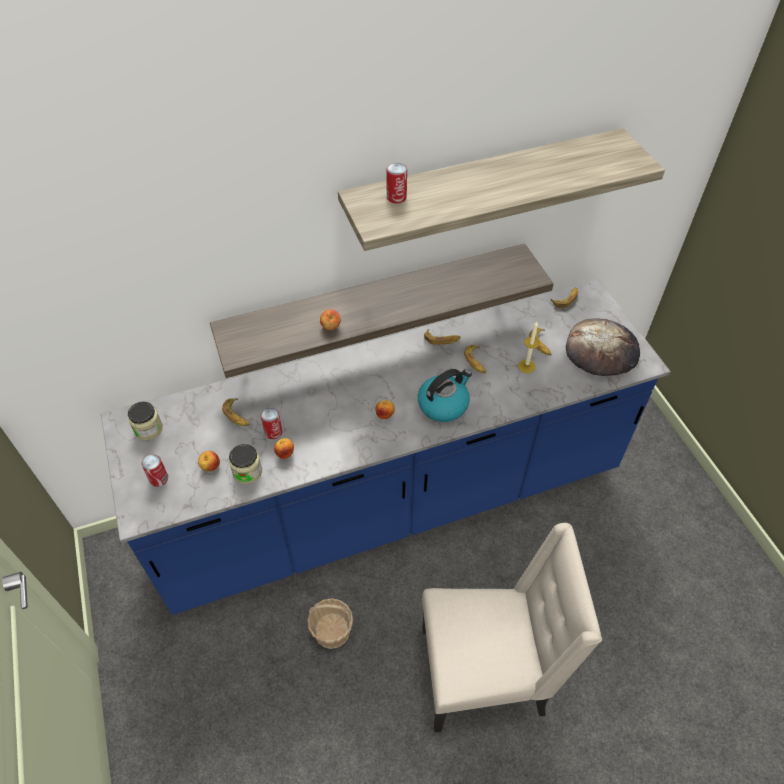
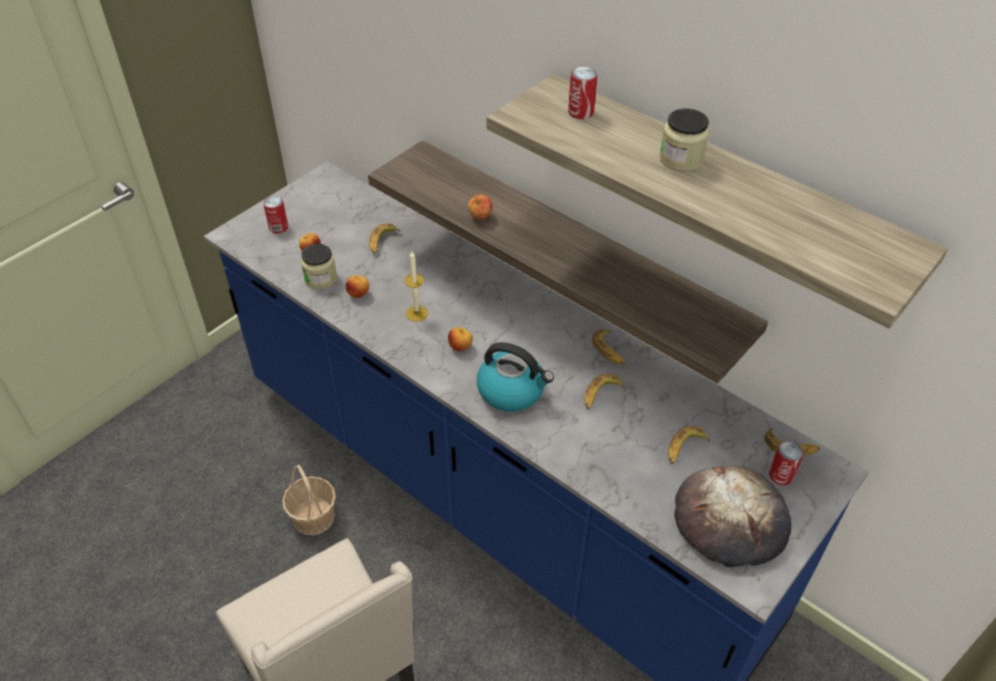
camera: 60 degrees right, 5 degrees down
jar [128,402,163,440] -> jar moved to [659,108,710,171]
can [261,408,282,439] -> can moved to [769,441,804,485]
candle [518,321,540,373] -> candle moved to [404,251,428,322]

